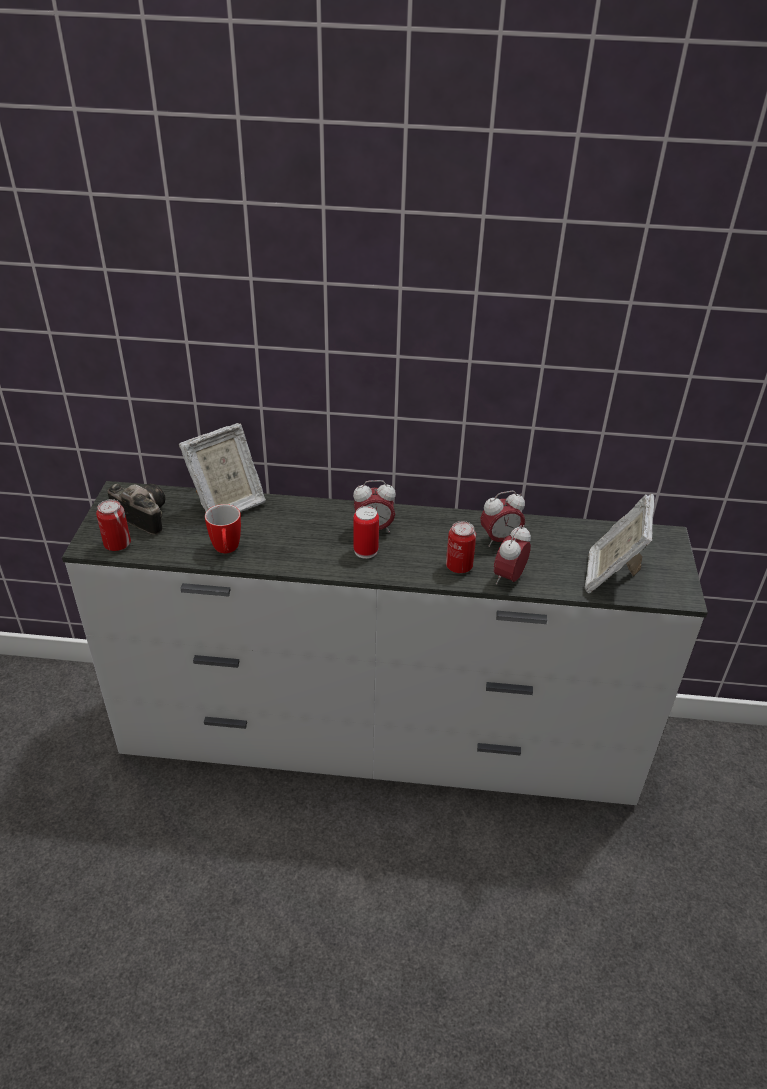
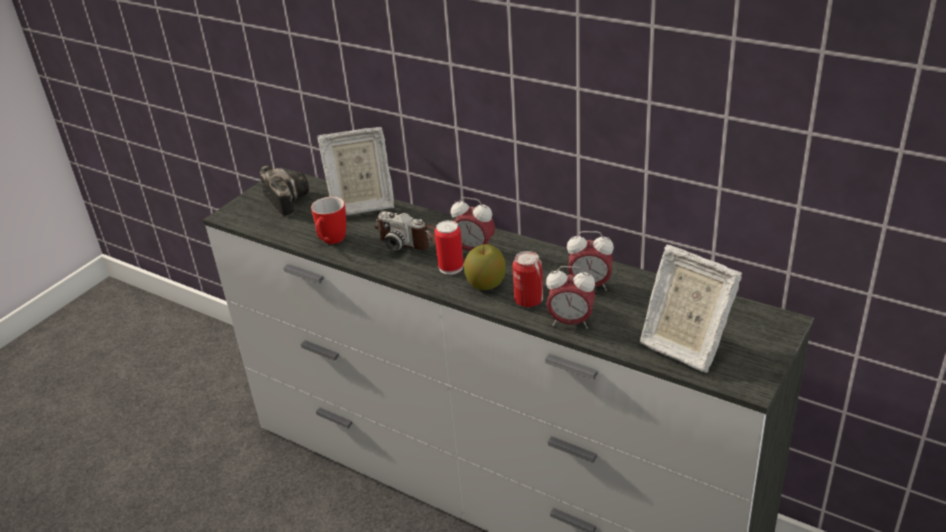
camera: 30 degrees right, 5 degrees down
can [96,499,131,551] -> none
alarm clock [494,525,531,585] -> alarm clock turned 135 degrees counterclockwise [546,266,595,329]
picture frame [585,494,654,593] -> picture frame turned 90 degrees counterclockwise [640,245,742,373]
none -> camera [375,211,436,251]
none -> apple [463,244,506,290]

